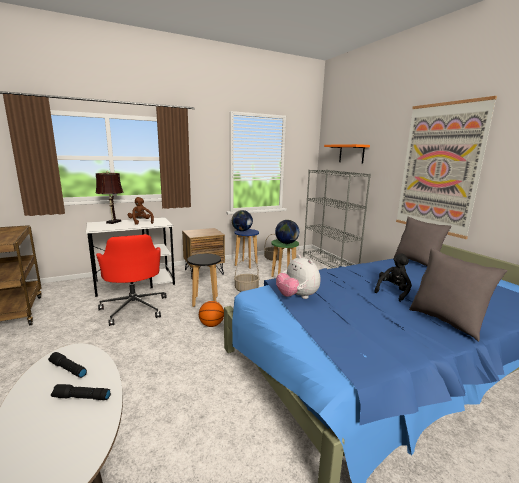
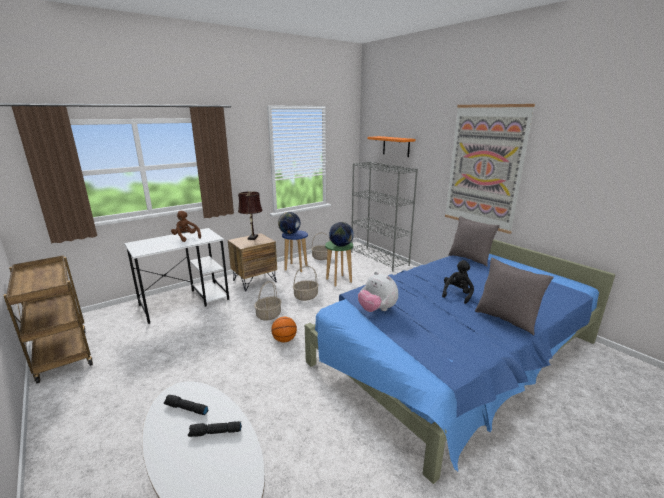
camera: 10 degrees left, 5 degrees up
brown table lamp [95,171,123,224] -> brown table lamp moved to [238,191,262,240]
red office chair [96,234,167,326] -> none
black stool [187,254,221,307] -> basket [254,281,281,321]

